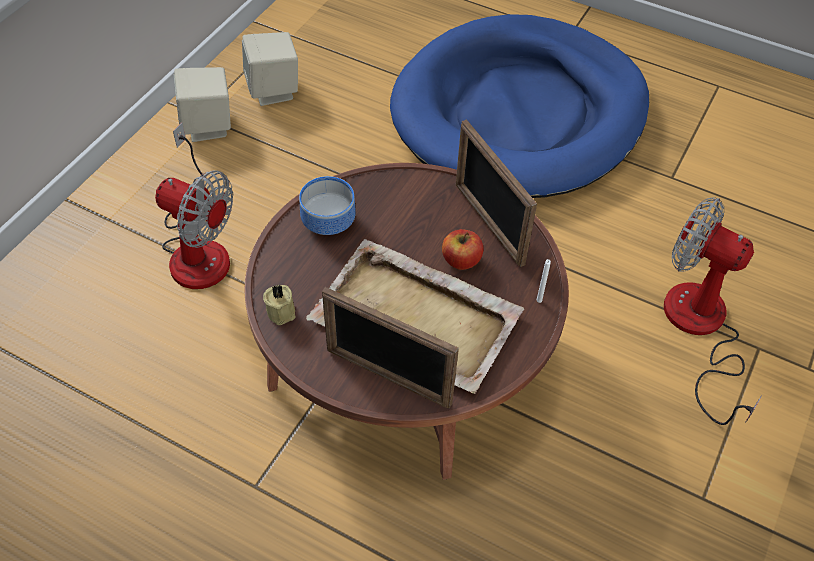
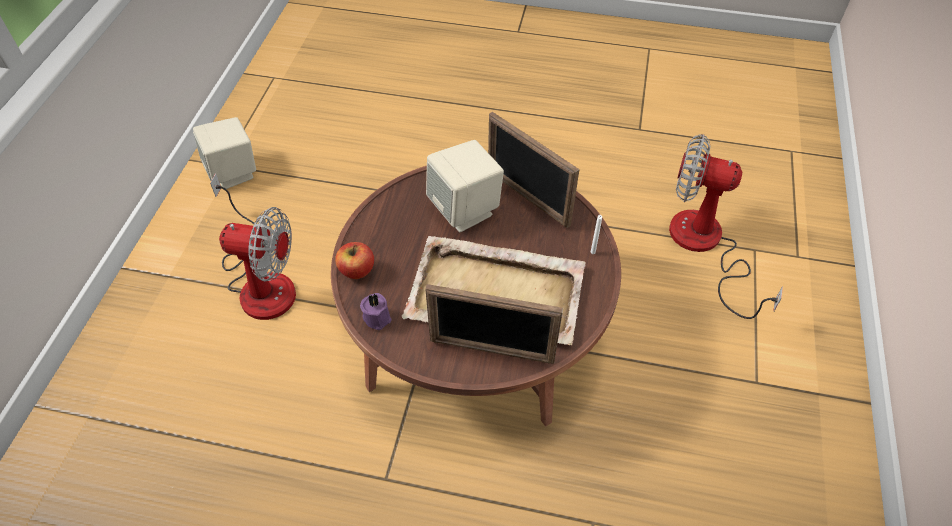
camera: 15 degrees left, 0 degrees up
beige speaker [242,32,298,106] -> beige speaker moved to [426,140,504,232]
beige candle [263,285,296,325] -> purple candle [360,293,391,330]
bowl [299,176,356,235] -> none
blue dog bed [390,14,649,198] -> none
apple [442,229,483,270] -> apple moved to [335,242,374,279]

